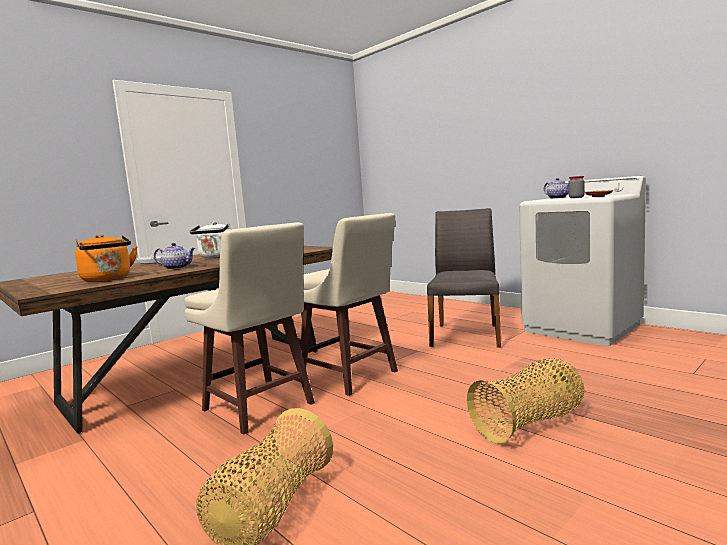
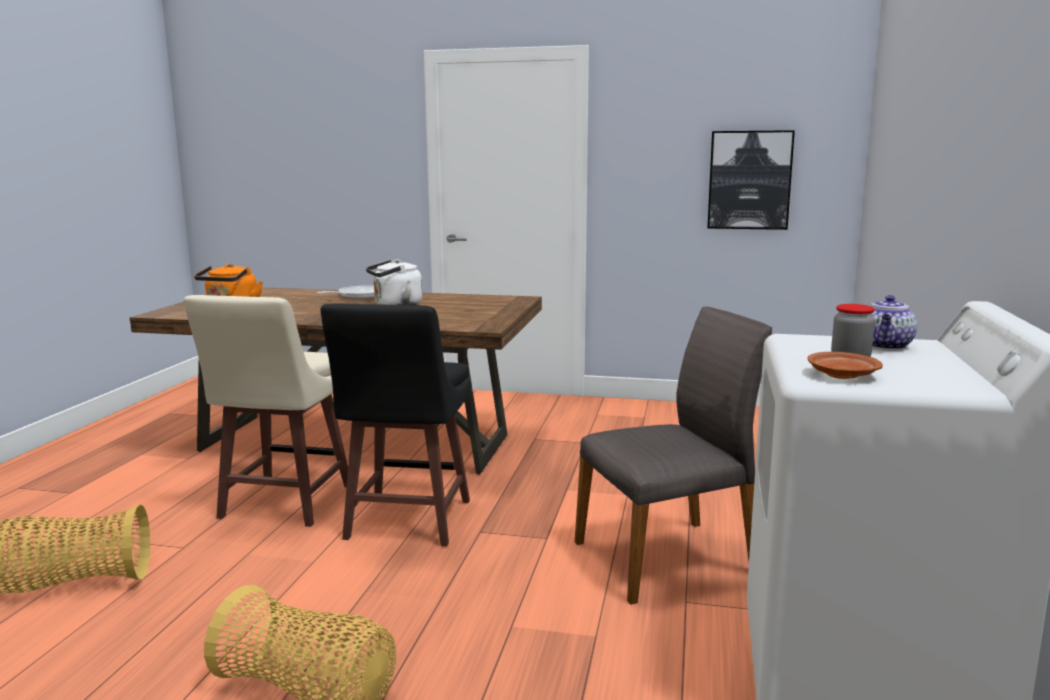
camera: 55 degrees right, 5 degrees up
teapot [154,243,195,270] -> none
beige stool [300,213,398,396] -> black stool [320,304,472,546]
none -> picture [707,130,795,230]

